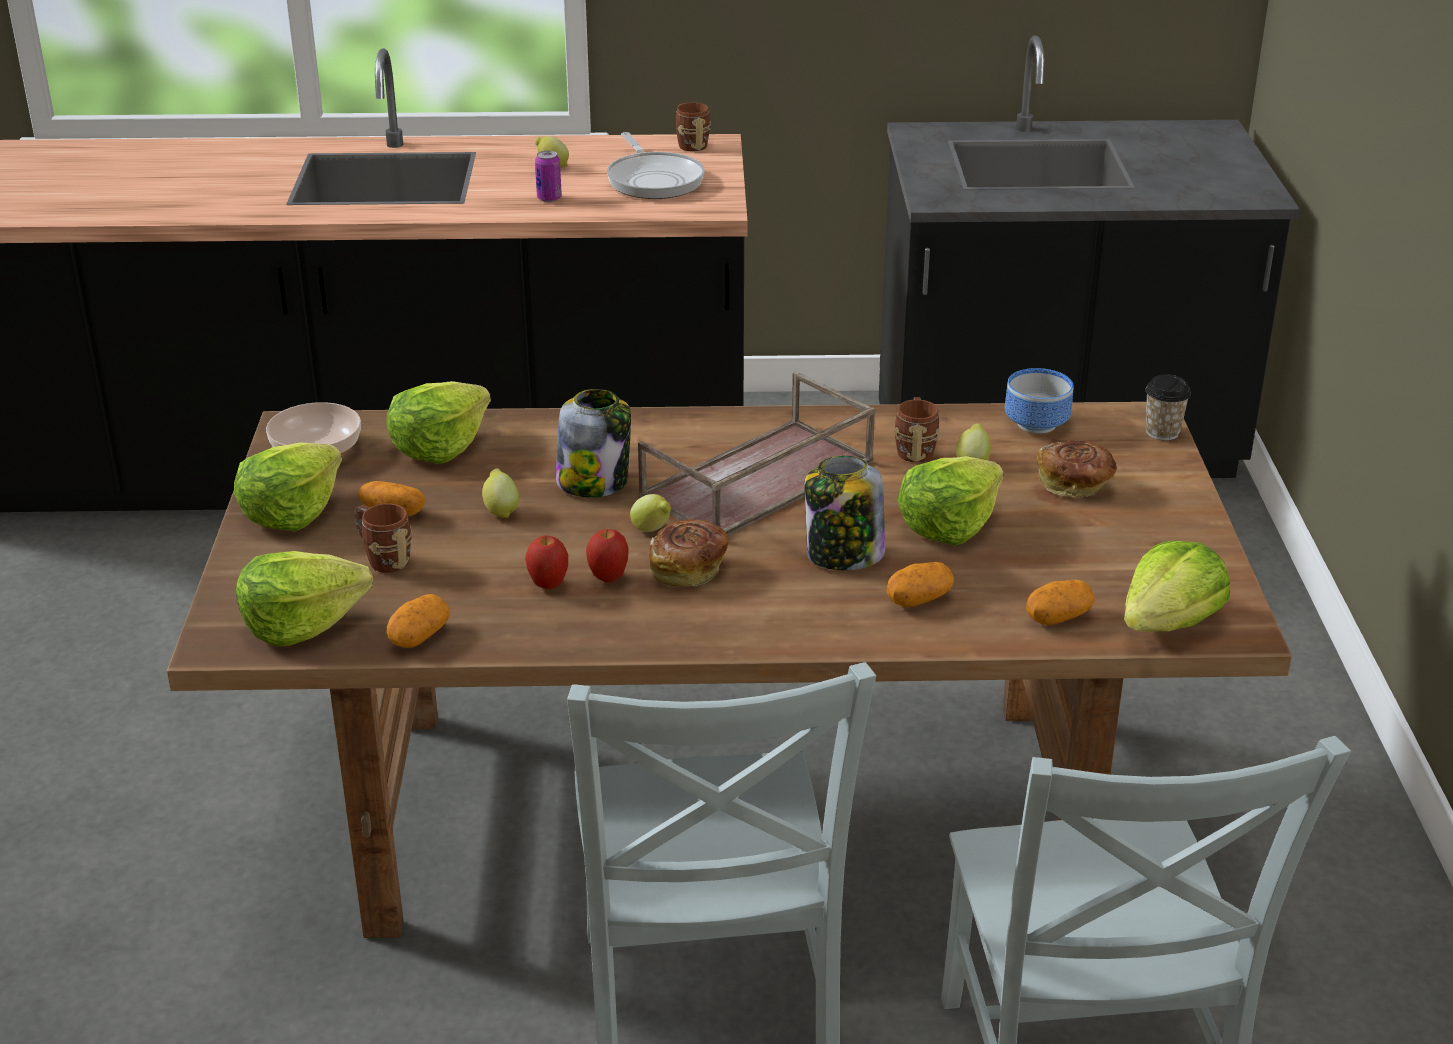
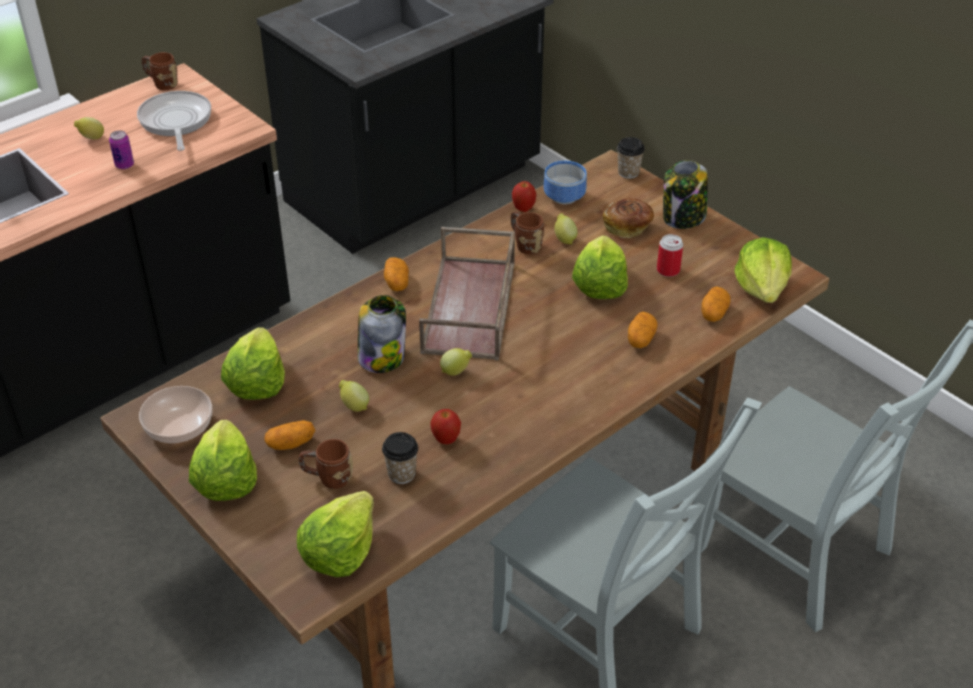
camera: 40 degrees left, 10 degrees up
potato [387,594,450,648] -> potato moved to [384,257,409,291]
apple [586,529,629,582] -> apple moved to [512,181,536,212]
frying pan [607,132,705,199] -> frying pan turned 135 degrees counterclockwise [137,91,211,151]
bread [649,519,729,586] -> none
jar [805,456,885,570] -> jar moved to [663,160,708,229]
none -> cup [382,432,418,484]
none -> can [657,234,683,277]

